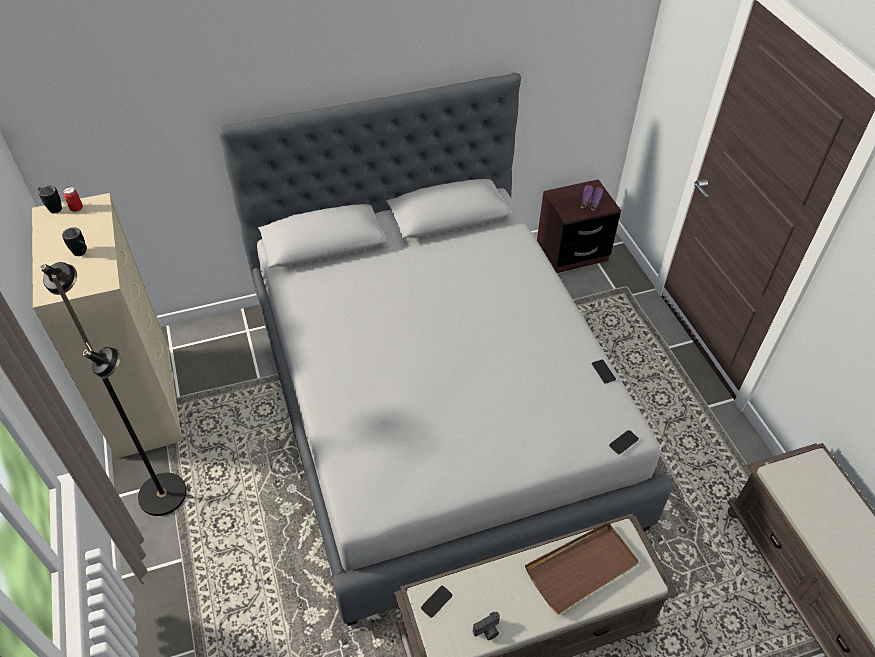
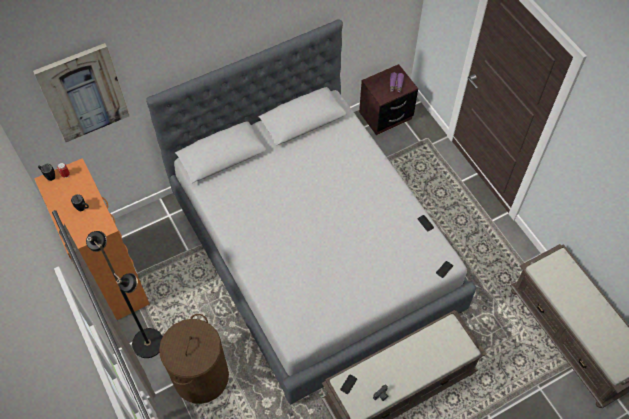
camera: 10 degrees left, 10 degrees up
beige dresser [32,193,184,459] -> orange dresser [34,158,150,320]
brown tray [525,522,639,614] -> none
none -> picture [33,43,129,142]
none -> brown laundry basket [159,314,229,404]

